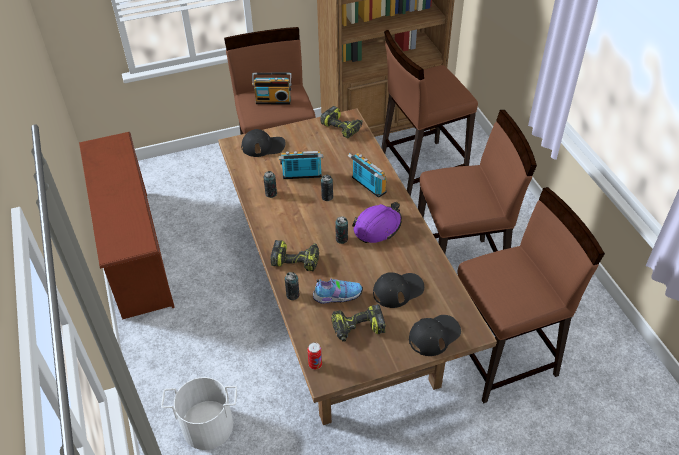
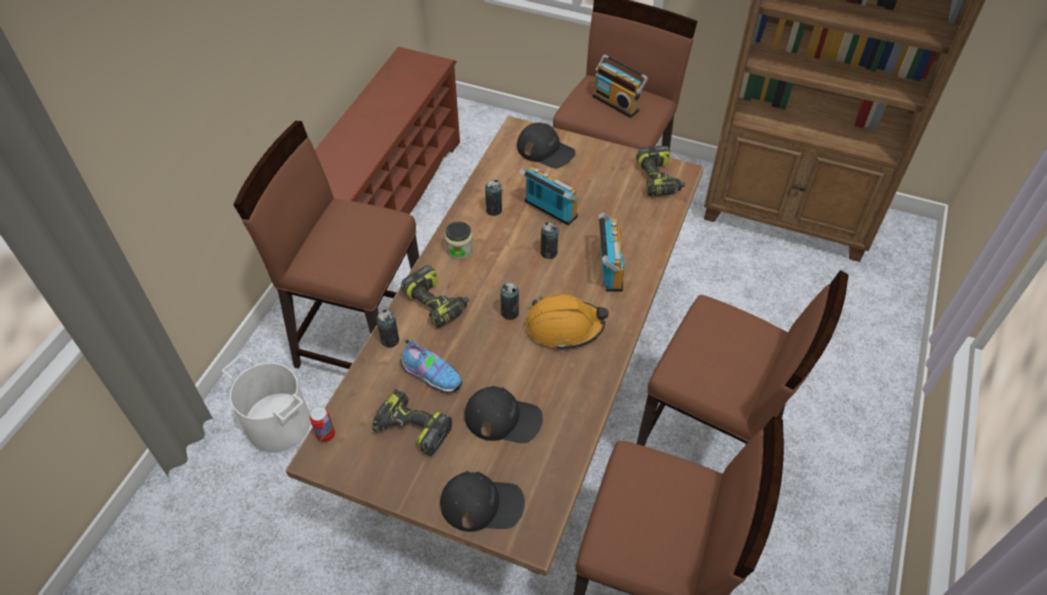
camera: 40 degrees right, 5 degrees up
purple hard hat [352,202,402,243] -> orange hard hat [526,294,608,350]
brown stool [382,30,478,197] -> brown stool moved to [233,121,419,369]
none -> jar [445,222,473,259]

